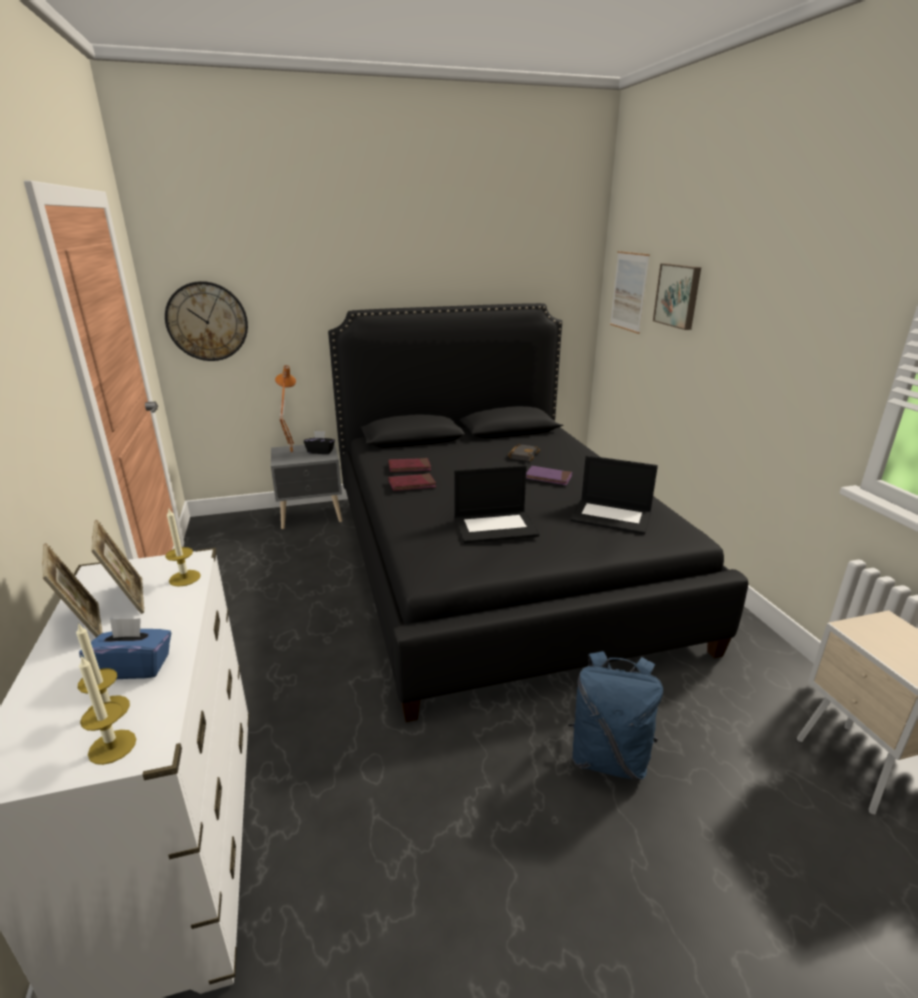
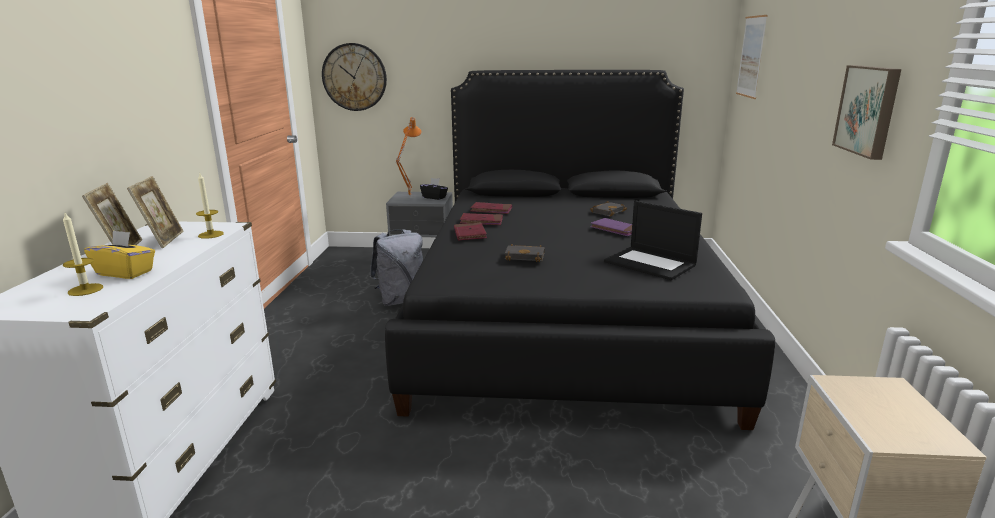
camera: 20 degrees right, 5 degrees down
blue tissue box [79,618,171,679] -> yellow tissue box [84,230,155,279]
candle [79,655,136,765] -> none
laptop [454,465,539,544] -> black book [505,244,545,262]
blue backpack [568,651,663,780] -> none
picture [653,263,701,330] -> picture moved to [832,65,901,160]
none -> grey backpack [370,229,423,306]
none -> red book [454,222,487,241]

